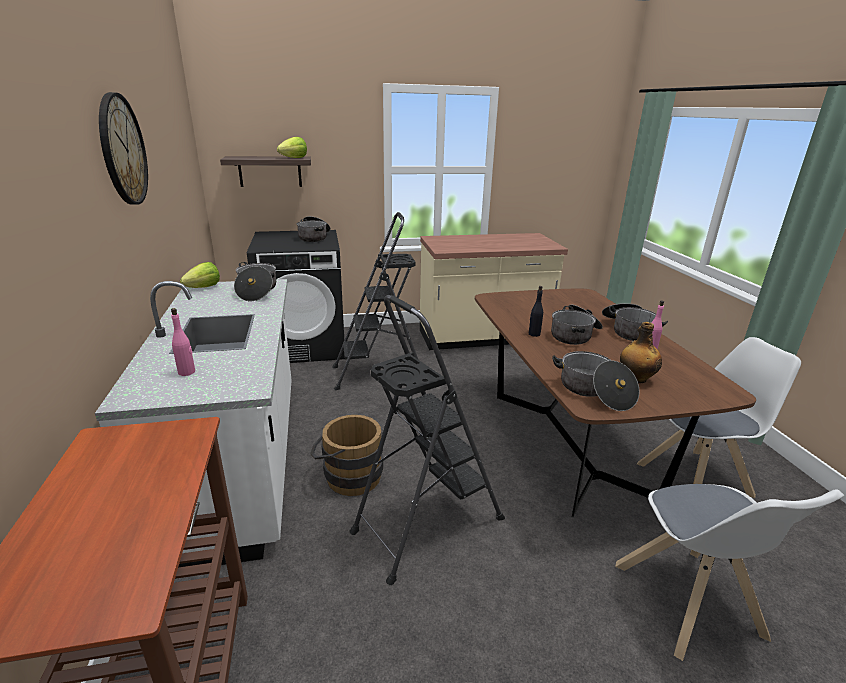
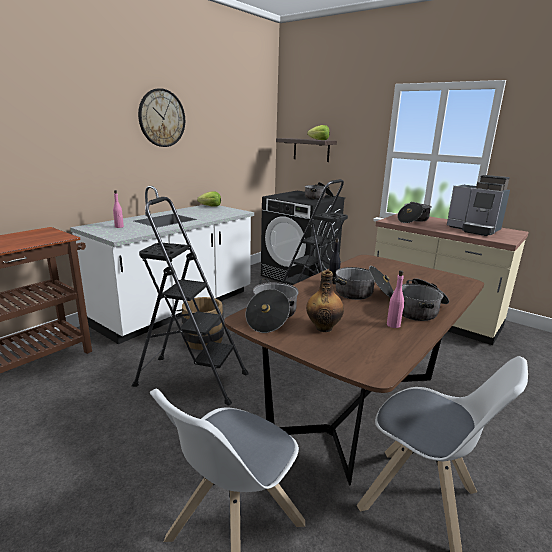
camera: 50 degrees right, 5 degrees down
cooking pot [234,262,276,301] -> cooking pot moved to [397,202,432,223]
none -> coffee machine [447,175,510,236]

